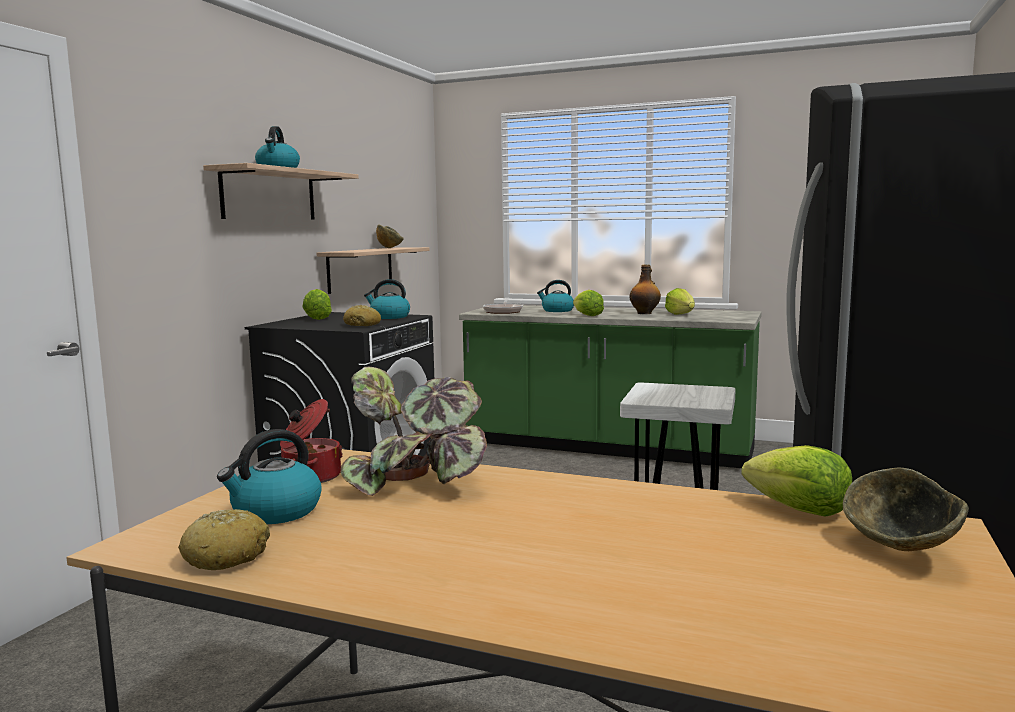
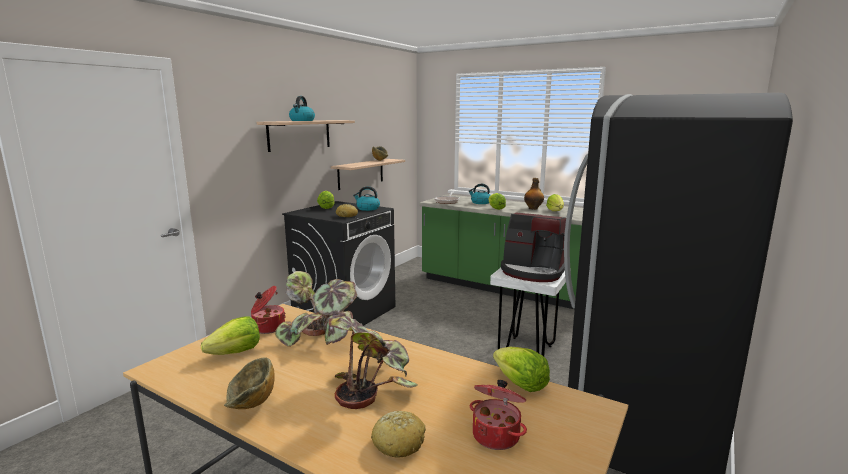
camera: 10 degrees right, 5 degrees up
bread [178,509,270,570] -> bread moved to [371,411,426,458]
kettle [217,429,322,524] -> lettuce [201,316,260,355]
bowl [843,468,969,551] -> bowl moved to [224,358,275,409]
none -> potted plant [329,316,418,409]
none -> cooking pot [470,380,527,450]
none -> coffee machine [501,213,566,282]

